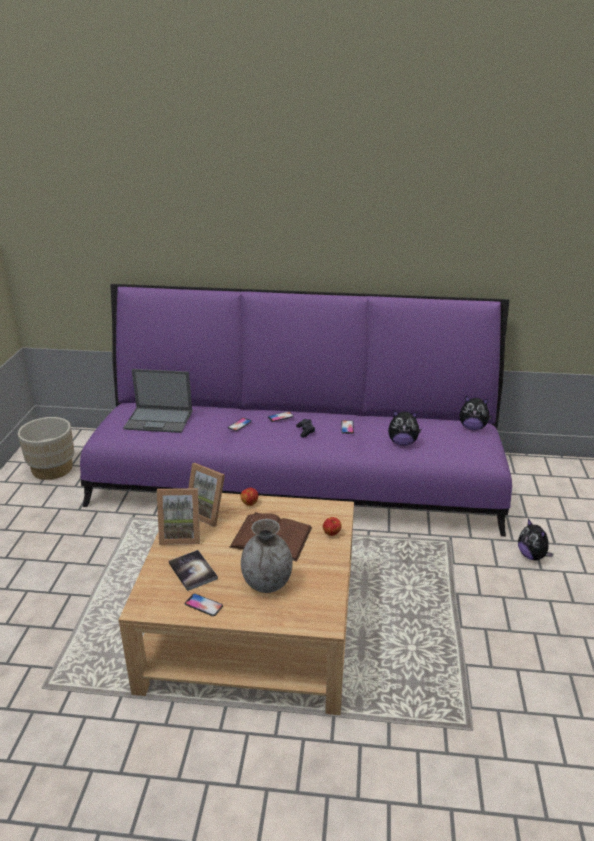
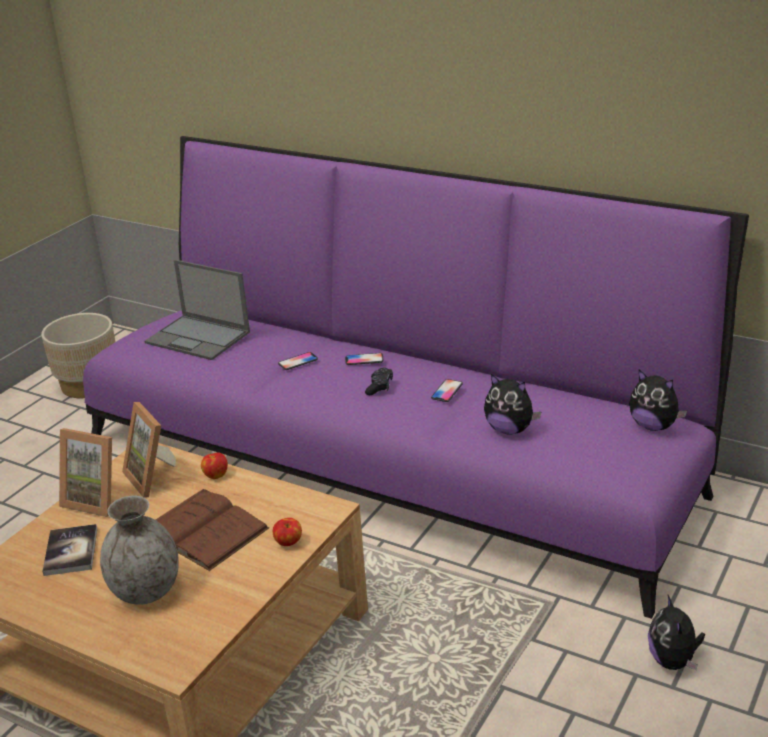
camera: 25 degrees right, 0 degrees up
phone [185,593,223,616] -> none

